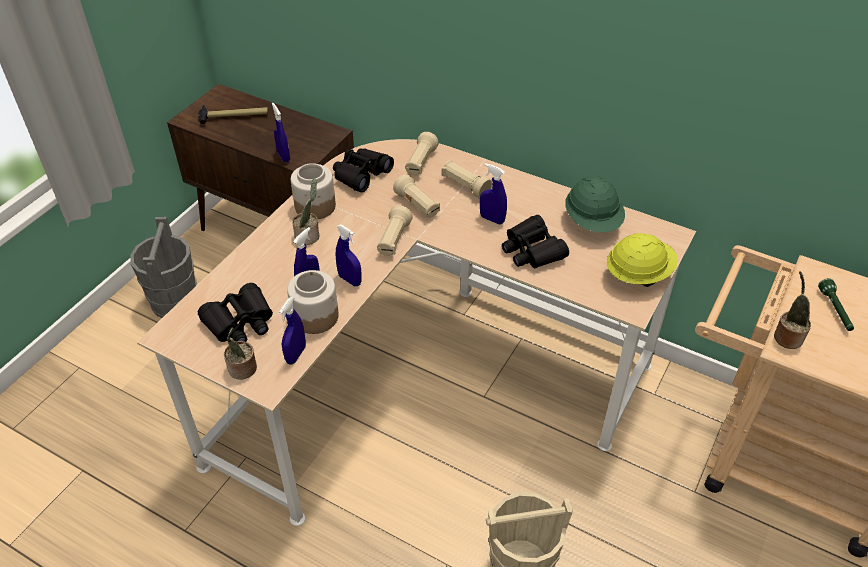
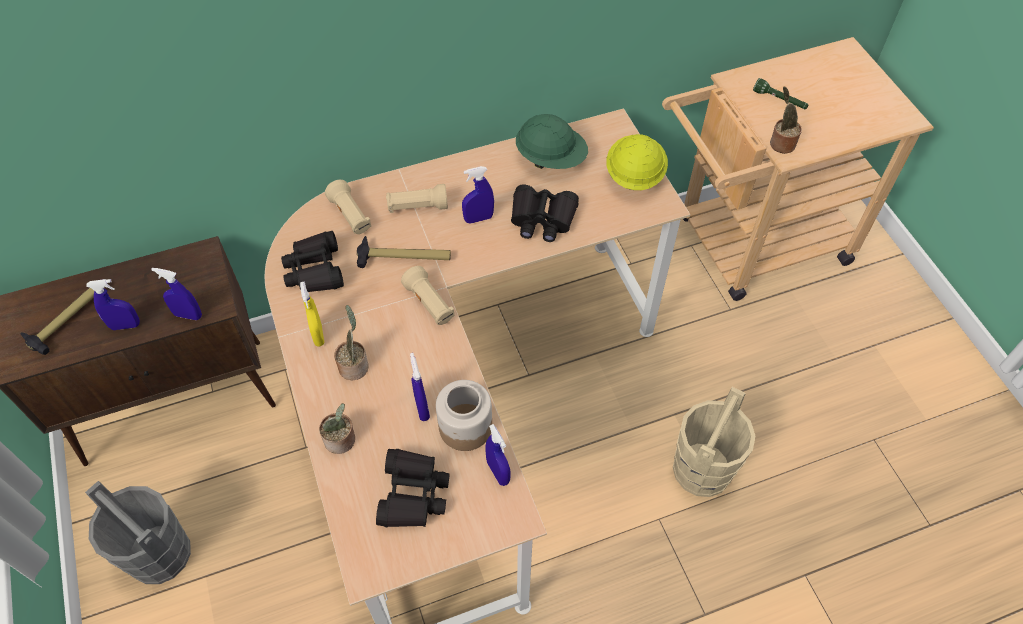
camera: 50 degrees left, 10 degrees up
potted plant [224,327,257,380] -> potted plant moved to [319,403,355,454]
jar [291,163,336,219] -> yellow spray bottle [300,281,324,347]
blue spray bottle [336,224,362,286] -> blue spray bottle moved to [86,279,140,330]
beige flashlight [393,174,440,218] -> hammer [357,236,451,268]

